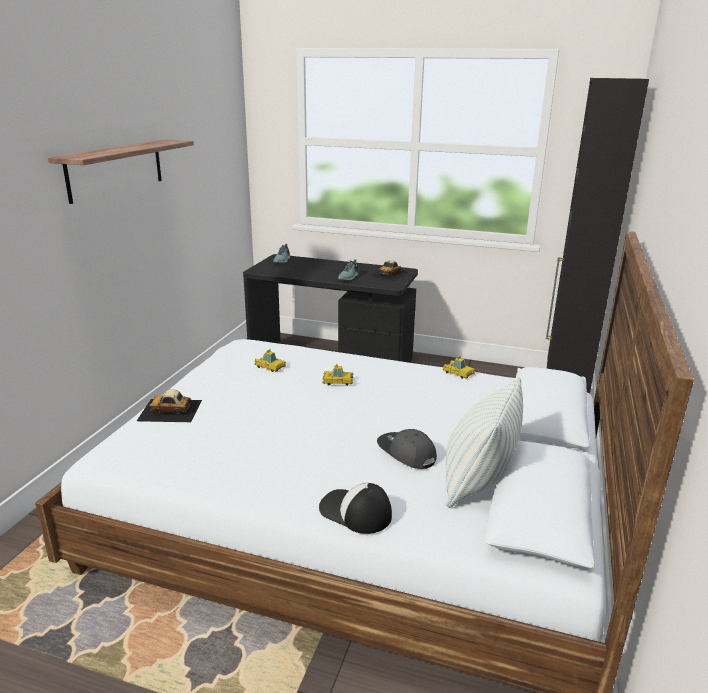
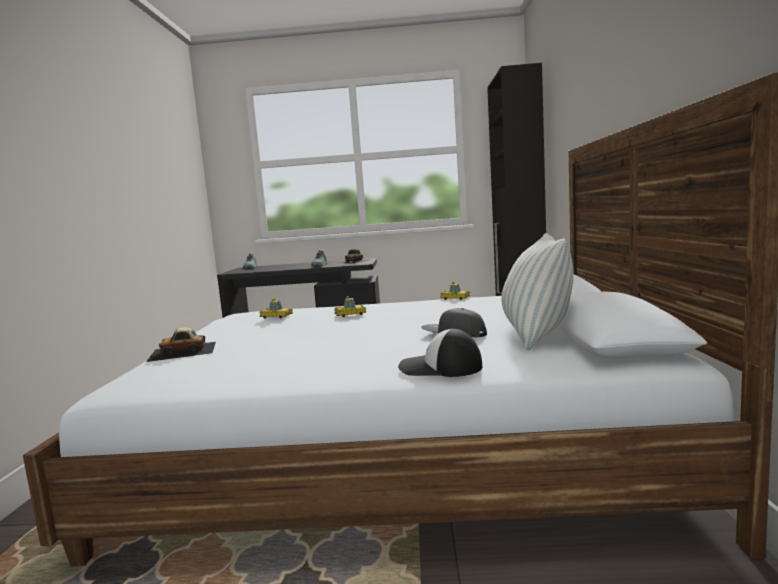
camera: 15 degrees left, 15 degrees down
shelf [48,139,194,204] -> none

